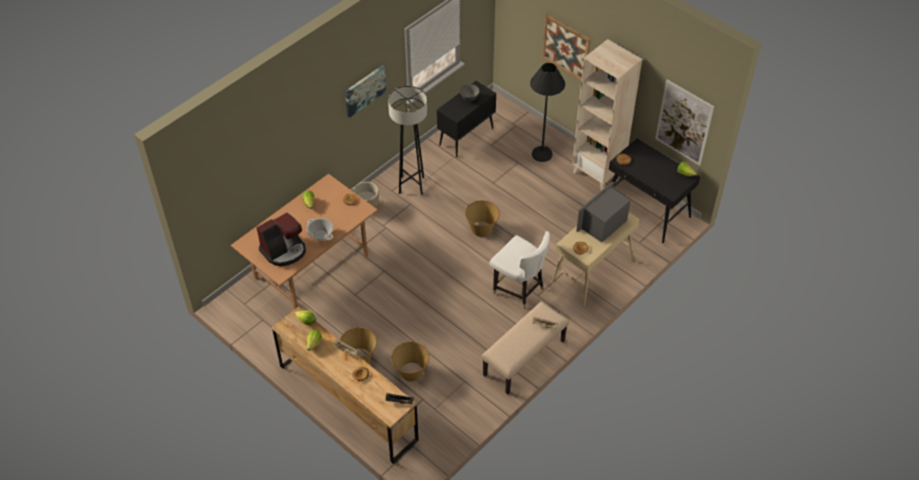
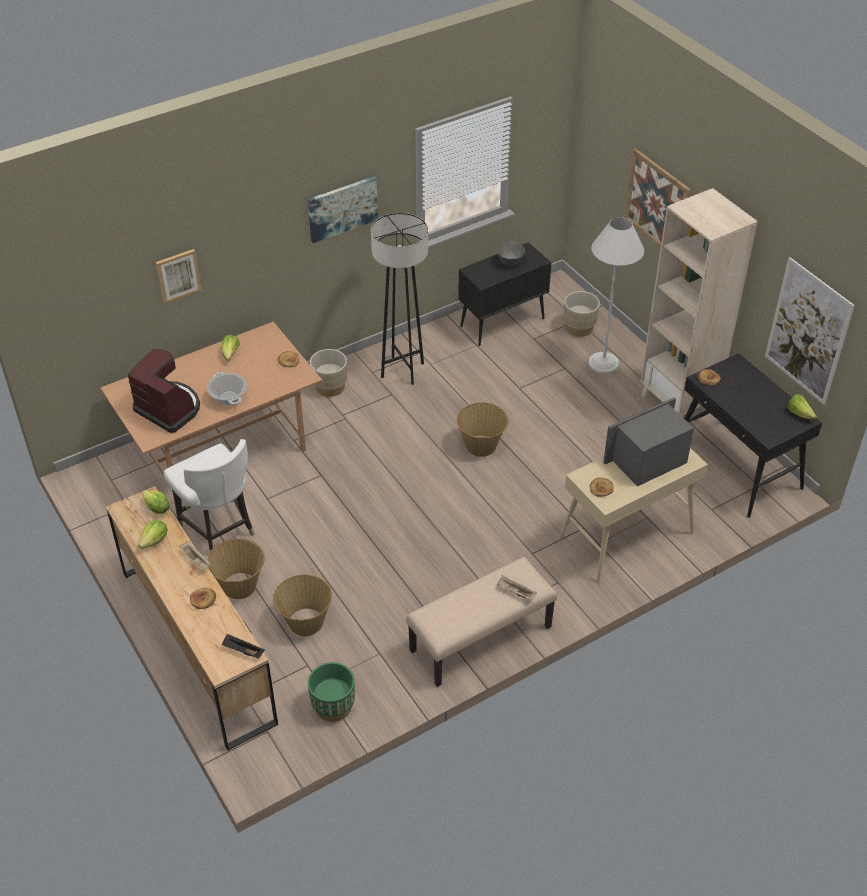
camera: 15 degrees right, 5 degrees down
coffee machine [256,213,306,266] -> coffee machine turned 120 degrees counterclockwise [128,349,200,433]
white chair [489,231,550,309] -> white chair moved to [164,439,254,552]
black floor lamp [530,63,565,162] -> white floor lamp [588,217,644,374]
none -> picture [156,249,201,303]
none -> green planter [308,662,355,722]
none -> beige planter [563,291,600,337]

